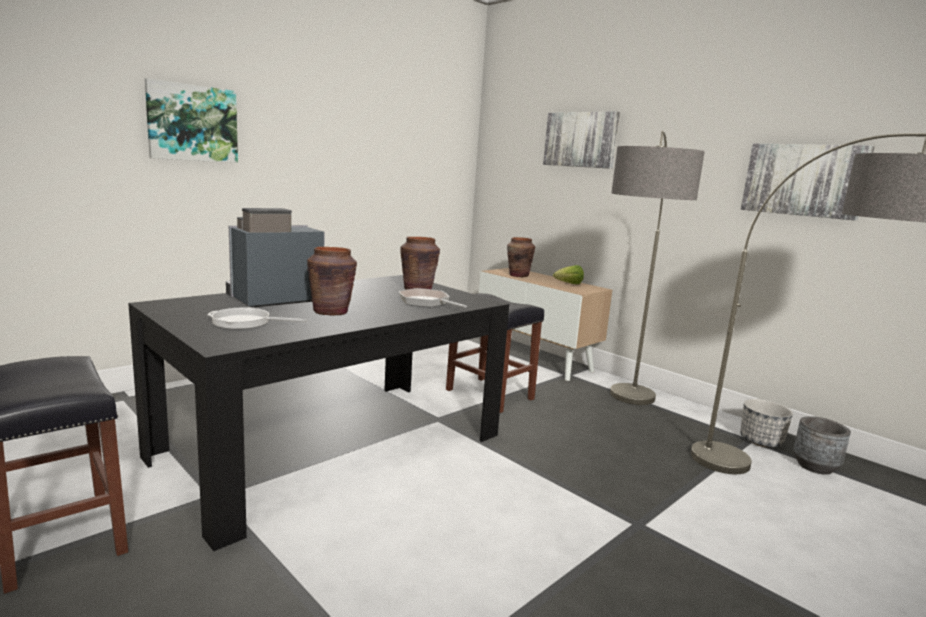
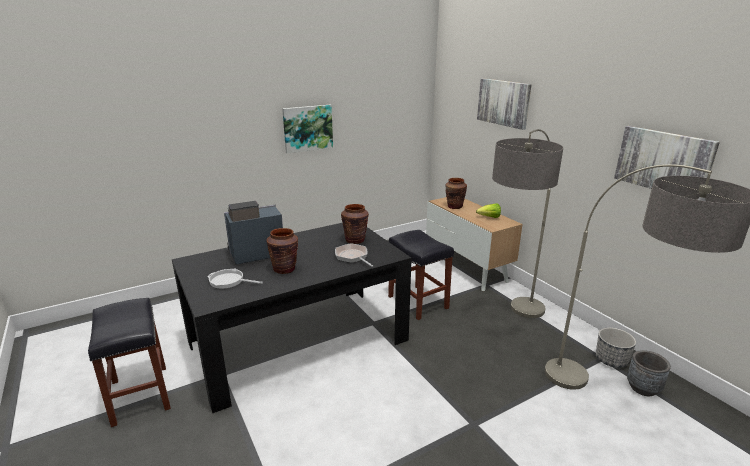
camera: 15 degrees right, 10 degrees up
picture [145,78,238,163] -> picture moved to [282,105,333,154]

